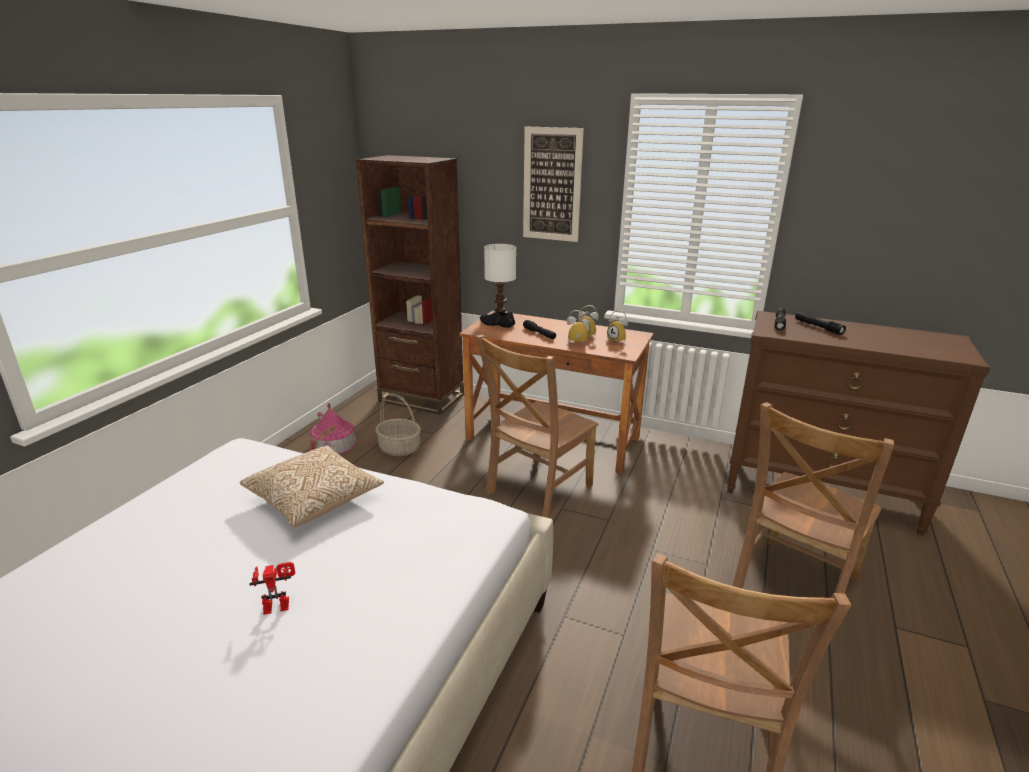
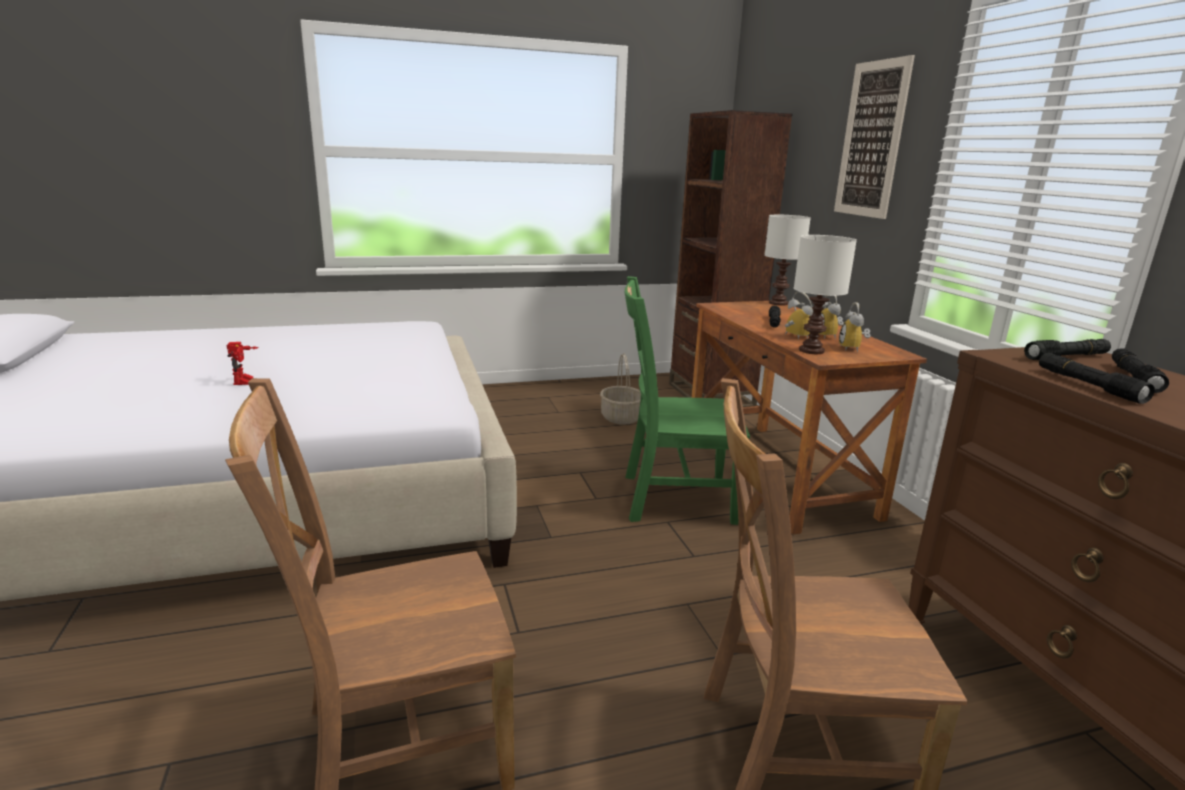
camera: 50 degrees right, 5 degrees down
pillow [240,445,384,528] -> none
toy robot [250,562,295,615] -> toy robot turned 45 degrees clockwise [226,342,259,385]
toy house [308,403,357,455] -> none
brown chair [476,335,598,518] -> green chair [625,276,750,525]
black shoe [480,312,515,328] -> none
none -> white table lamp [794,235,857,354]
none -> black flashlight [1039,353,1155,404]

